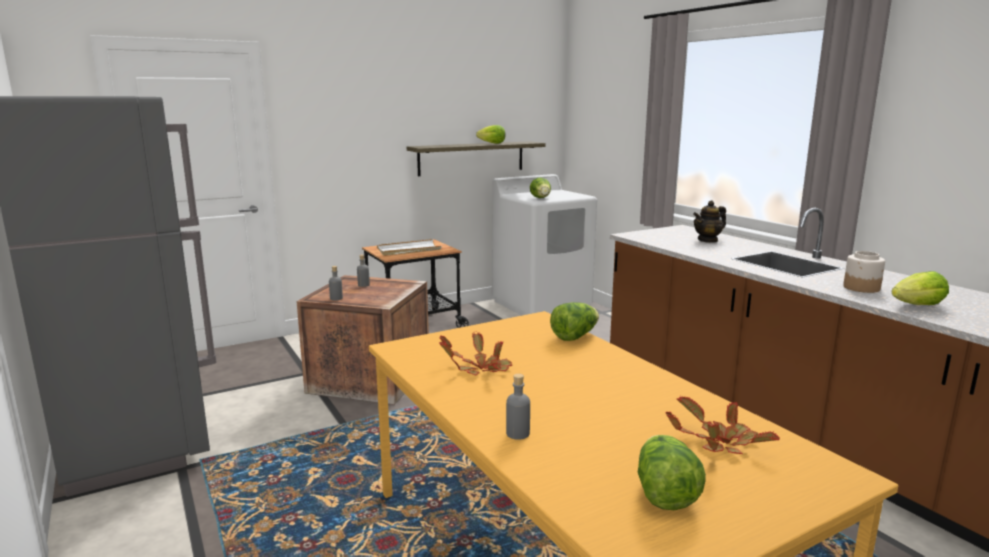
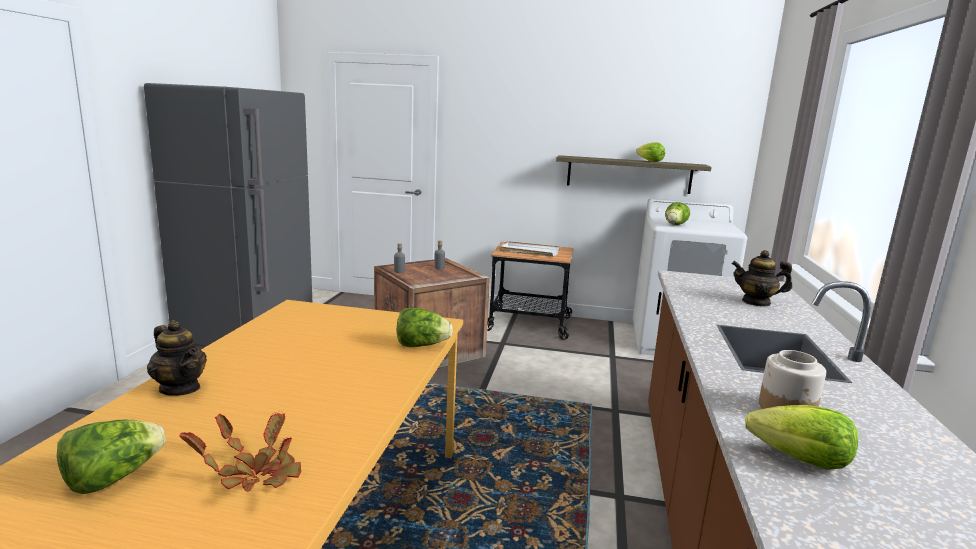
camera: 40 degrees right, 0 degrees up
potted plant [439,331,512,376] -> none
grey bottle [506,374,530,440] -> teapot [147,320,207,396]

